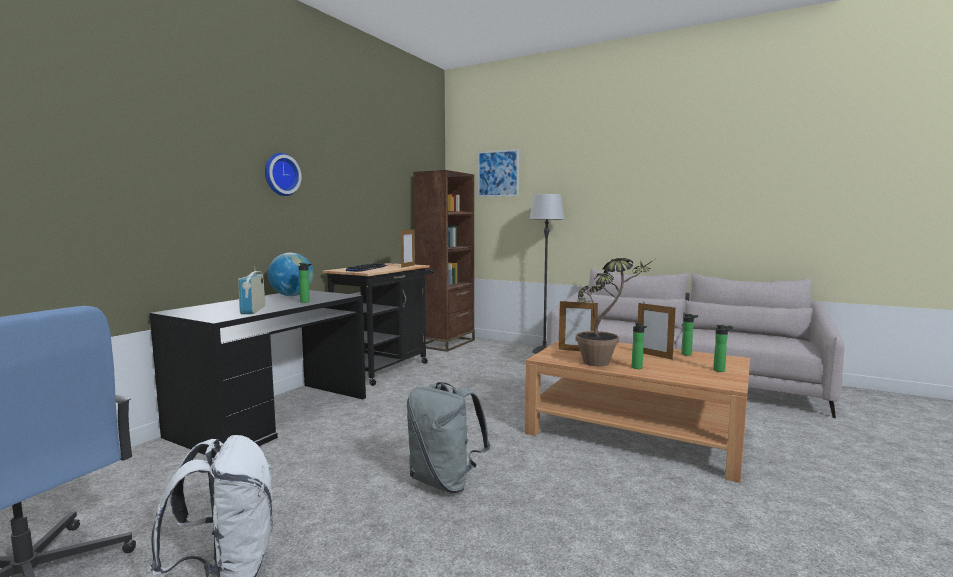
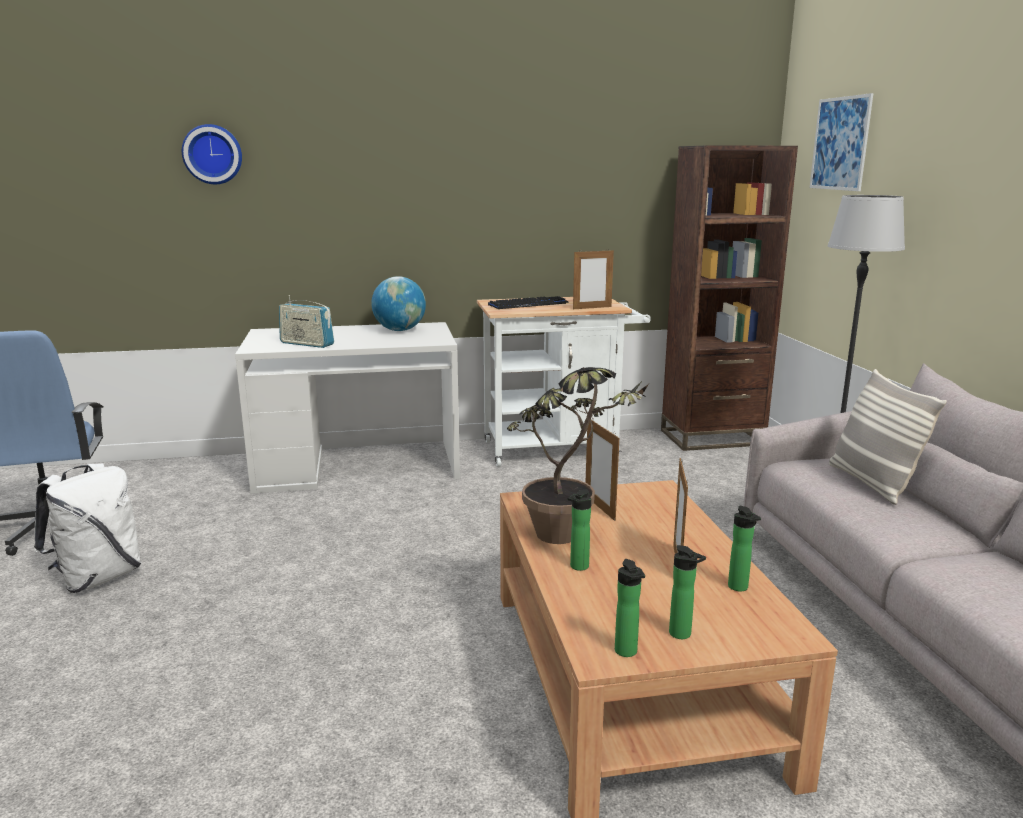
camera: 50 degrees right, 10 degrees up
black desk [150,290,366,458] -> white desk [235,322,460,494]
radio [238,266,265,314] -> radio turned 105 degrees counterclockwise [279,295,334,348]
wall clock [265,153,302,196] -> wall clock moved to [182,124,242,184]
bottle [299,263,311,303] -> bottle moved to [615,559,645,657]
black cart [323,263,435,386] -> white cart [477,297,651,467]
grey backpack [407,382,490,493] -> none
none -> pillow [829,369,947,505]

